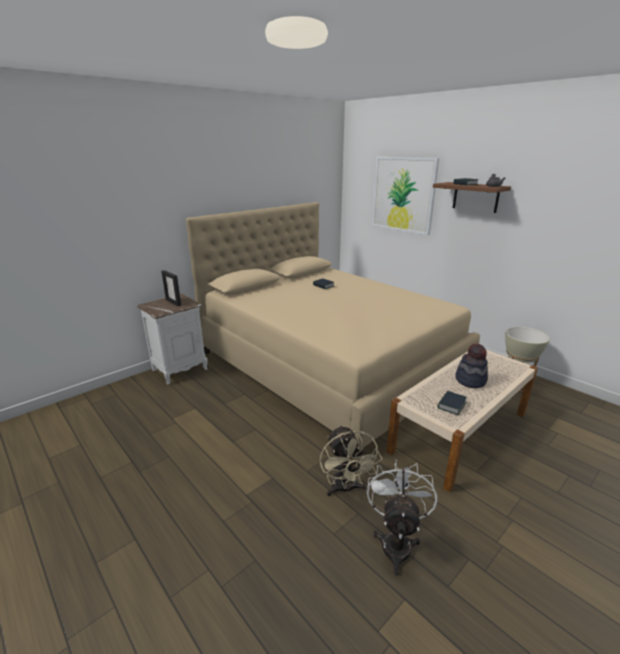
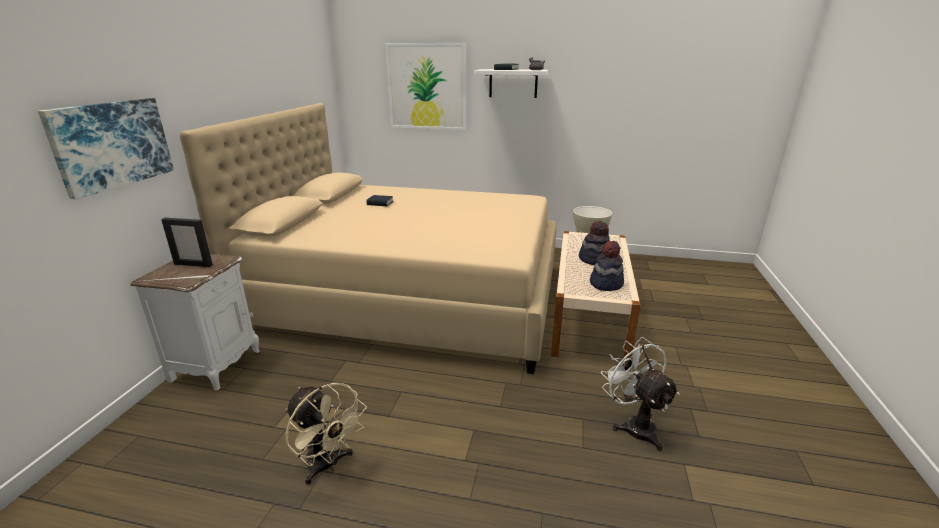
camera: 35 degrees left, 0 degrees up
beige fan [320,425,382,496] -> beige fan moved to [285,383,367,485]
brown shelf [433,182,511,213] -> white shelf [474,69,548,98]
book [438,391,467,415] -> hat [590,241,624,291]
none -> picture [38,98,174,199]

